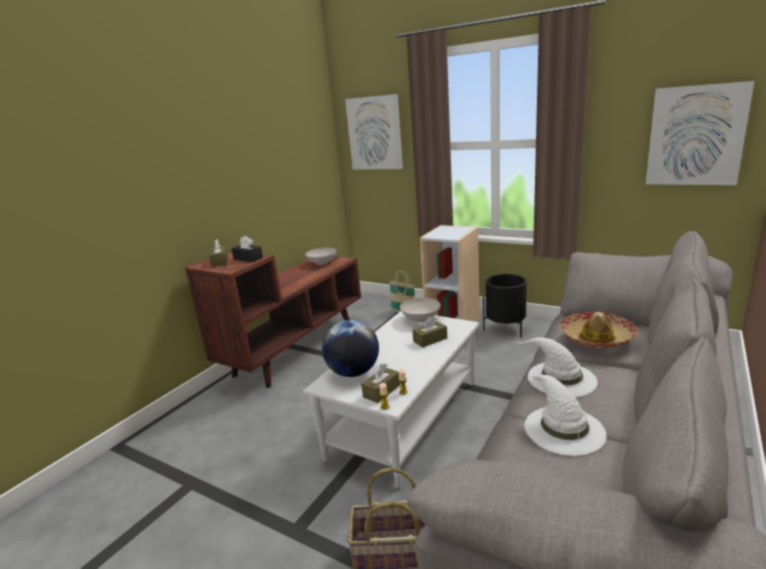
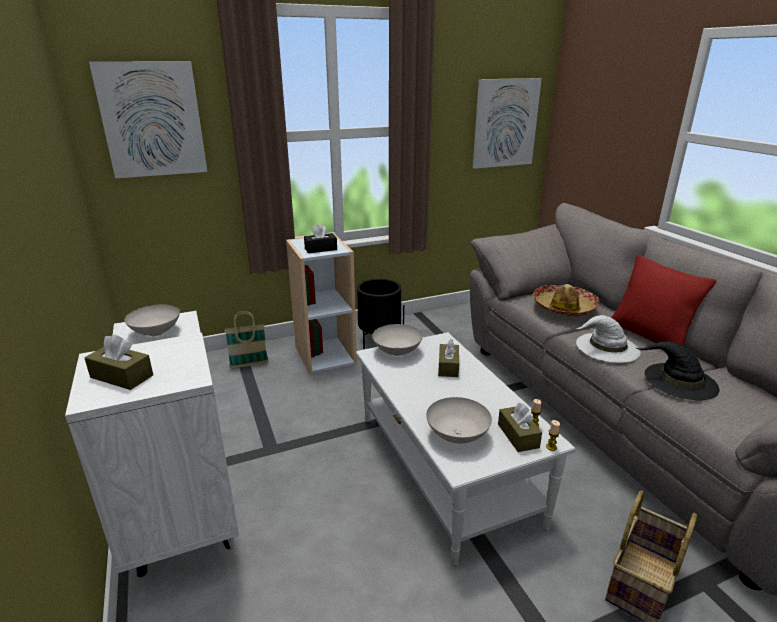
camera: 55 degrees left, 5 degrees up
brown tv stand [185,251,361,388] -> white tv stand [65,311,239,577]
black tissue box [231,236,263,262] -> black tissue box moved to [304,224,337,253]
globe [322,320,379,377] -> white bowl [426,397,492,443]
white hat [524,372,607,456] -> black hat [636,341,720,401]
none -> red pillow [611,254,717,346]

